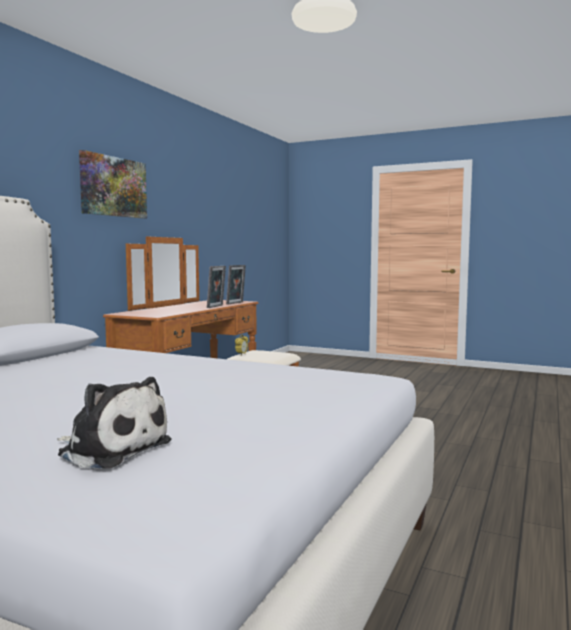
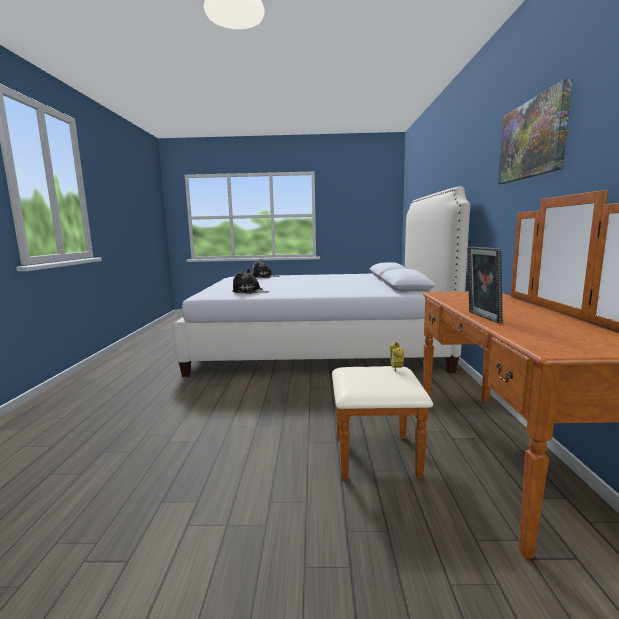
camera: 155 degrees right, 5 degrees up
picture frame [226,265,246,304] -> none
none -> plush toy [232,268,270,294]

